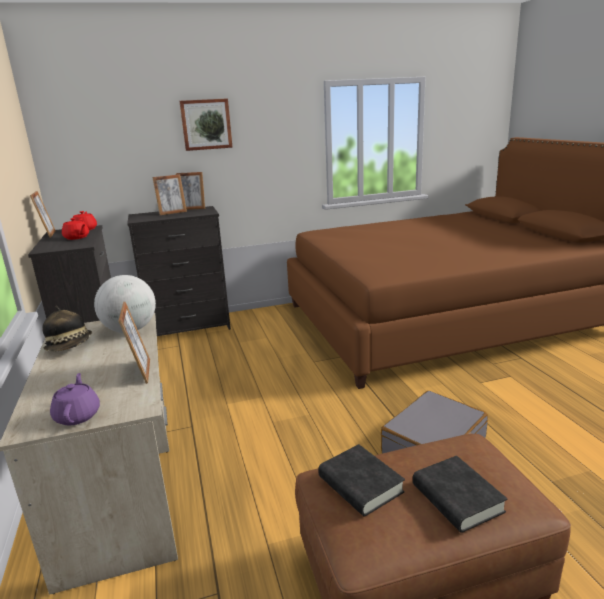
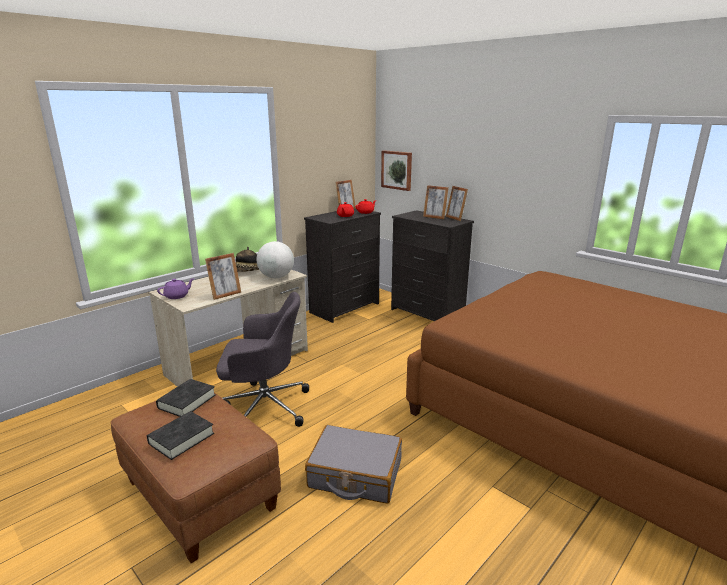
camera: 60 degrees right, 0 degrees up
picture [179,98,233,151] -> picture moved to [381,150,412,191]
none -> grey office chair [216,292,309,427]

